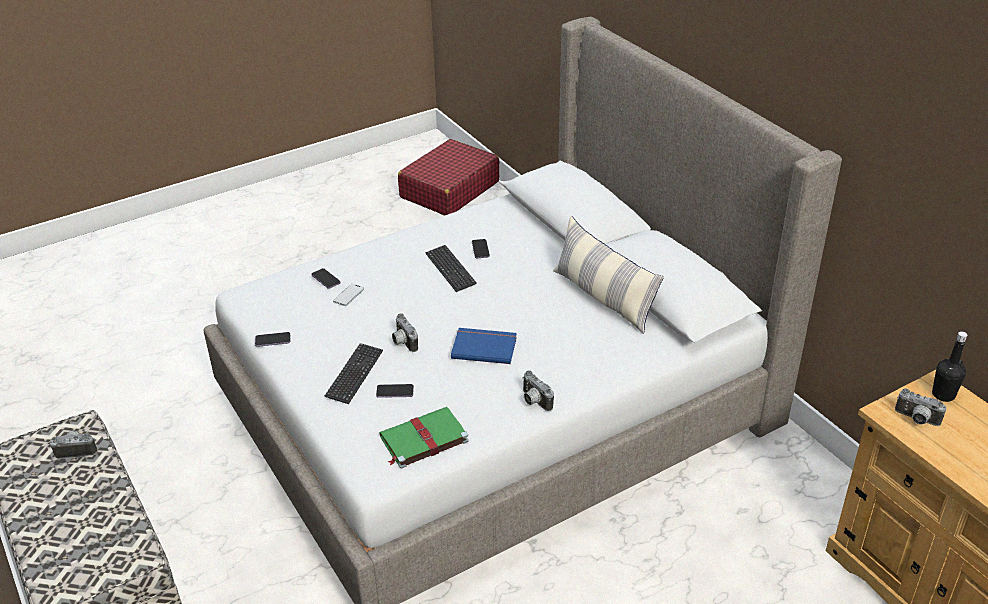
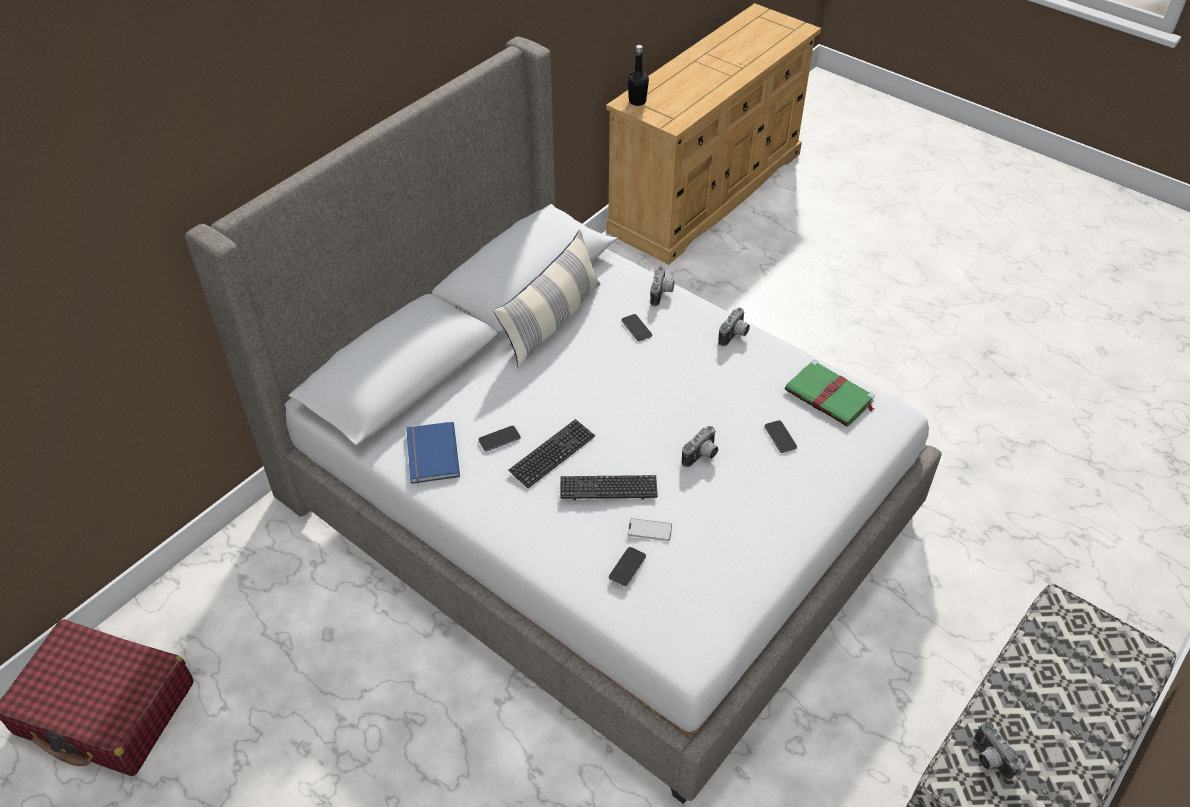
camera: 110 degrees left, 10 degrees up
phone [255,332,290,347] -> phone moved to [621,314,652,341]
keyboard [325,343,383,404] -> keyboard moved to [560,475,658,500]
blue book [451,328,517,364] -> blue book moved to [406,422,460,484]
camera [895,388,946,426] -> camera moved to [650,266,674,306]

